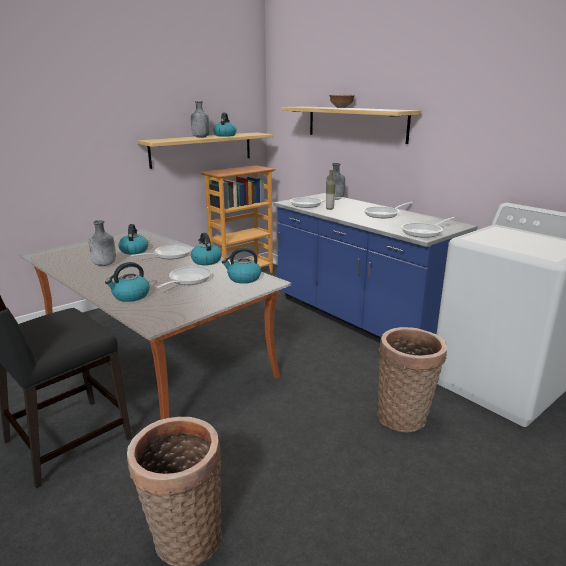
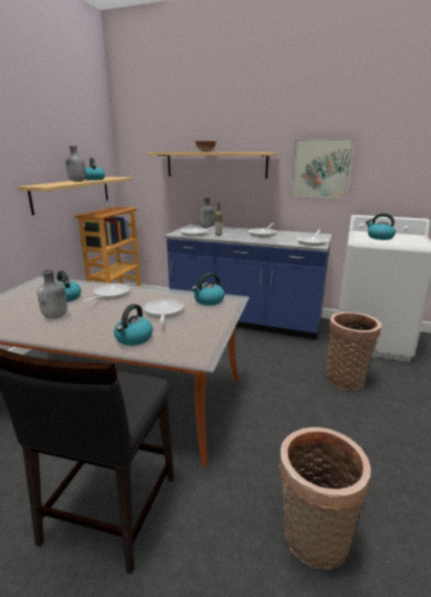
camera: 30 degrees left, 0 degrees up
kettle [191,233,222,265] -> kettle moved to [366,213,396,240]
none -> picture [291,139,354,198]

